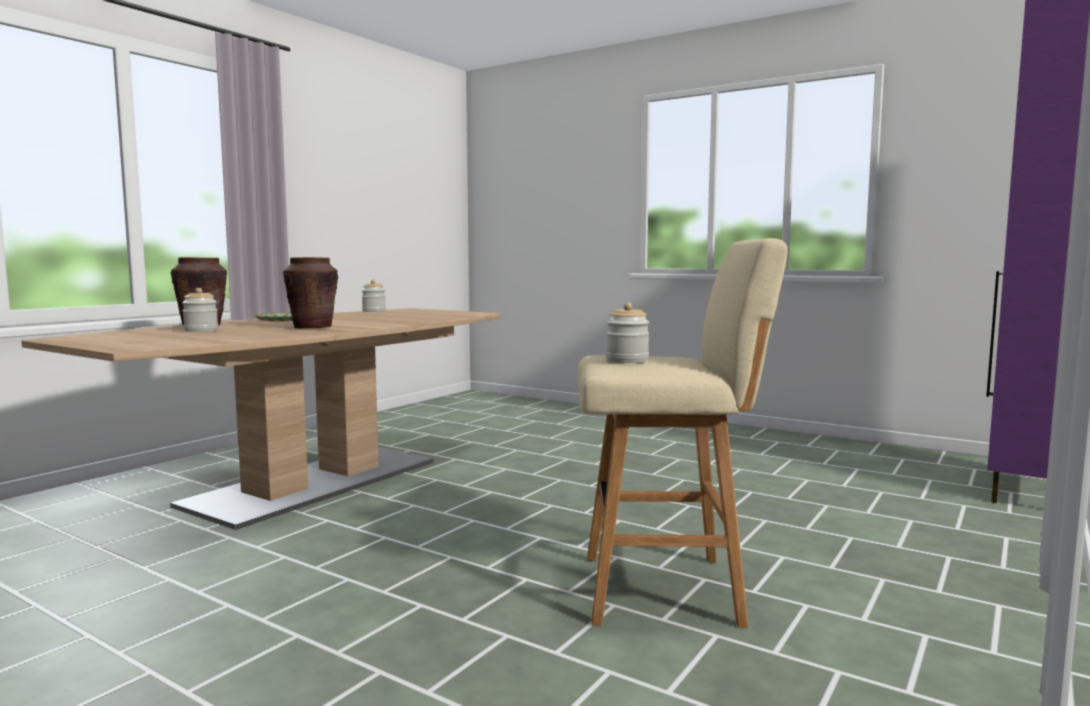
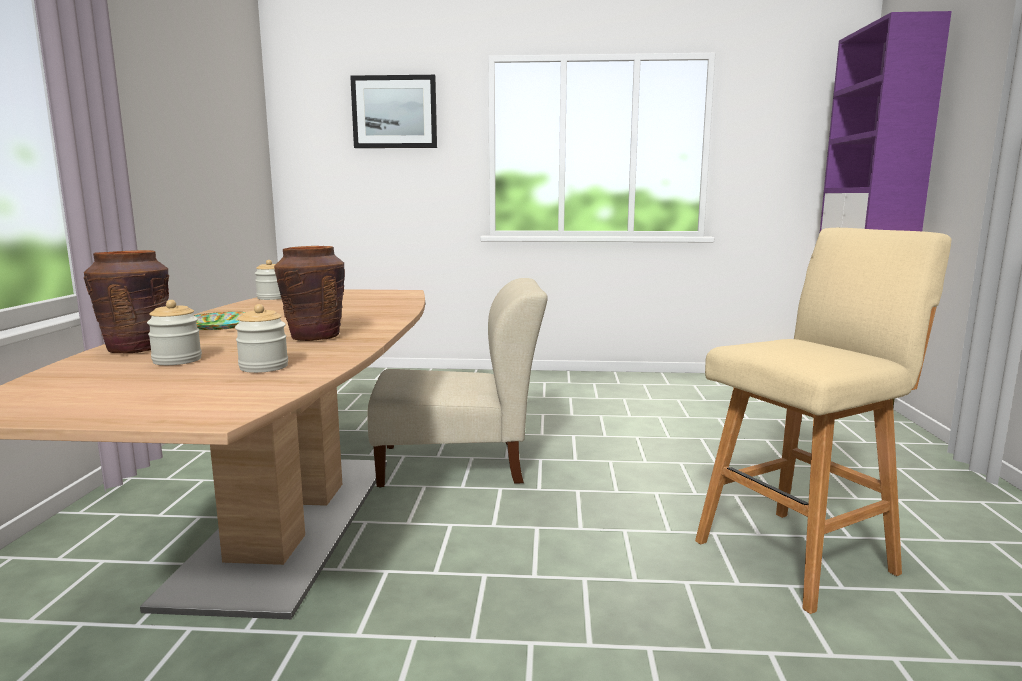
camera: 30 degrees left, 5 degrees up
jar [606,302,650,363] -> jar moved to [235,304,288,373]
none -> picture [350,75,437,148]
none -> beige chair [367,278,548,487]

